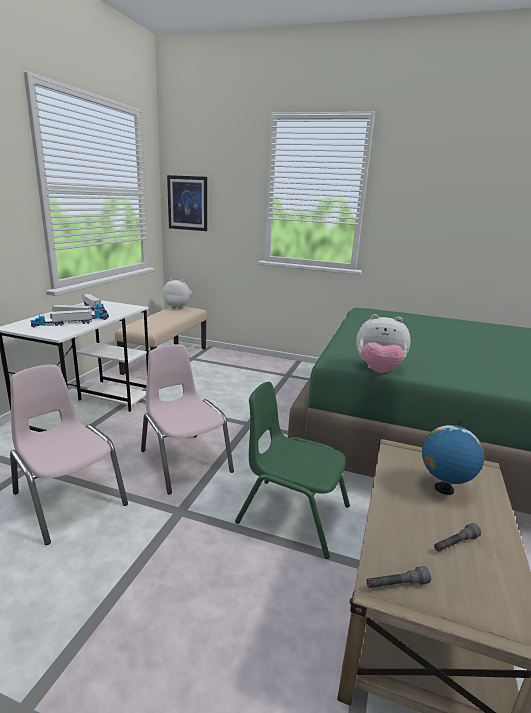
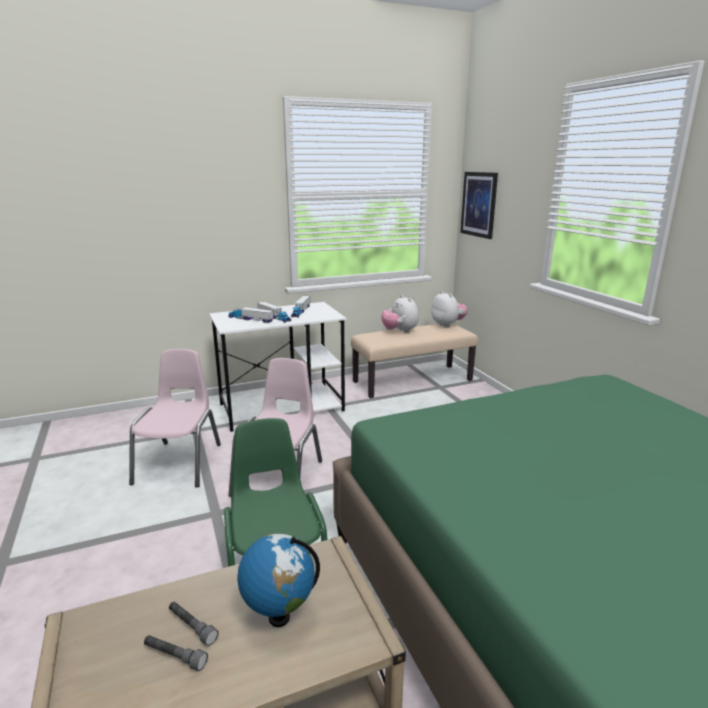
camera: 50 degrees right, 0 degrees up
plush toy [356,314,411,373] -> plush toy moved to [381,295,419,333]
grey flashlight [366,566,431,588] -> grey flashlight moved to [169,602,219,646]

